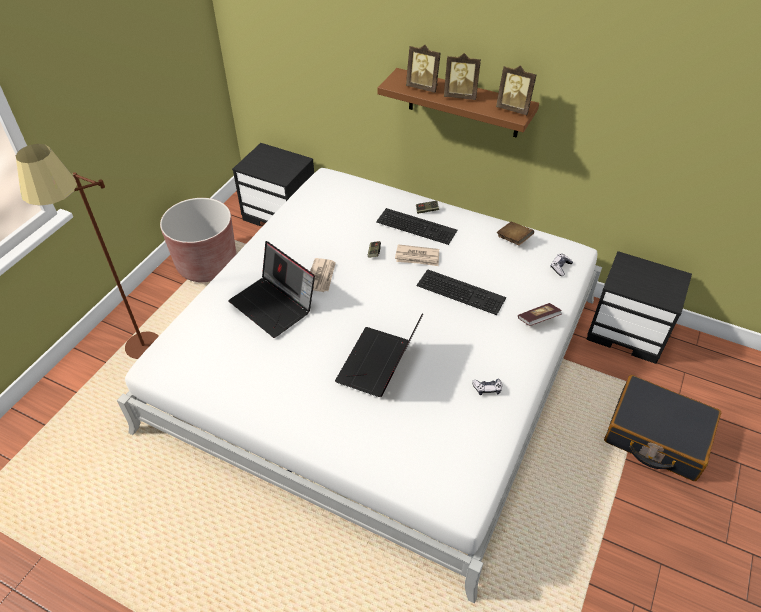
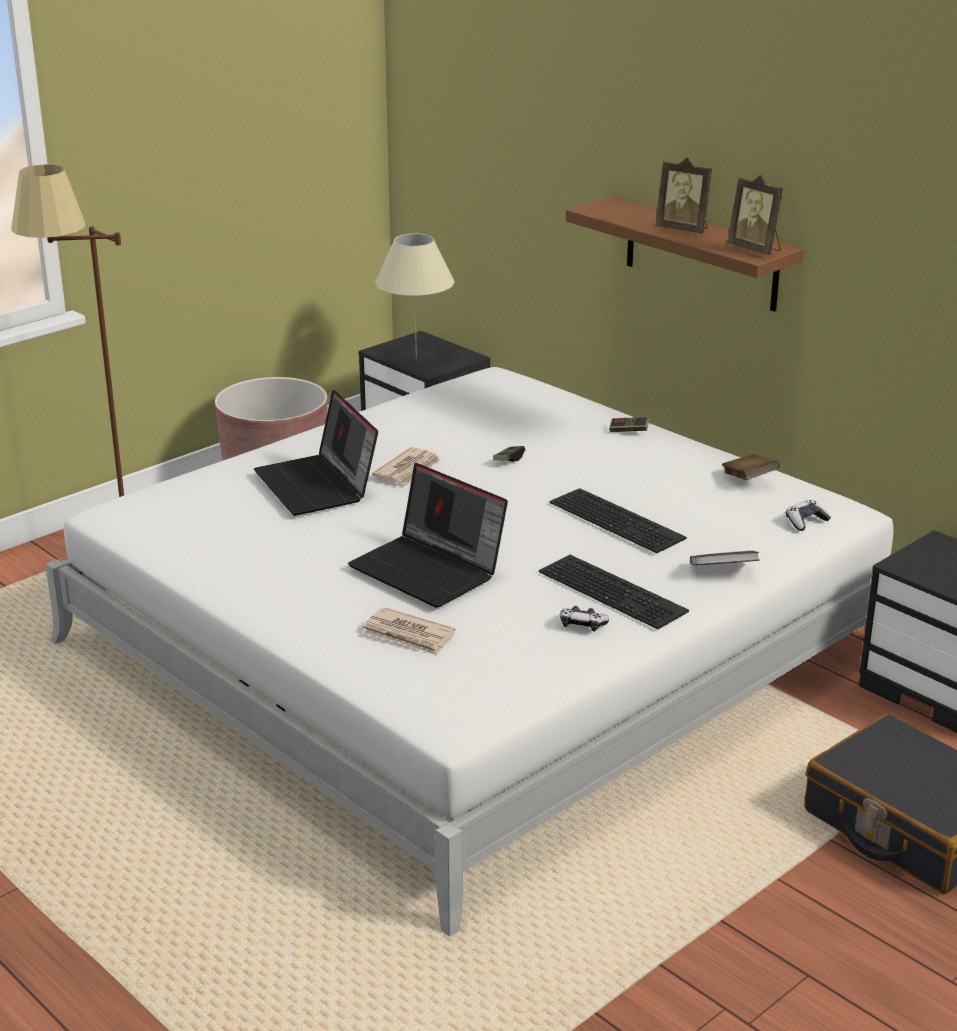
camera: 20 degrees right, 20 degrees down
laptop [335,313,423,397] -> laptop turned 90 degrees counterclockwise [348,463,508,608]
keyboard [376,208,457,245] -> keyboard moved to [539,555,689,629]
newspaper [395,244,439,266] -> newspaper moved to [362,607,456,656]
picture frame [406,45,441,93] -> none
none -> beige table lamp [375,234,455,359]

